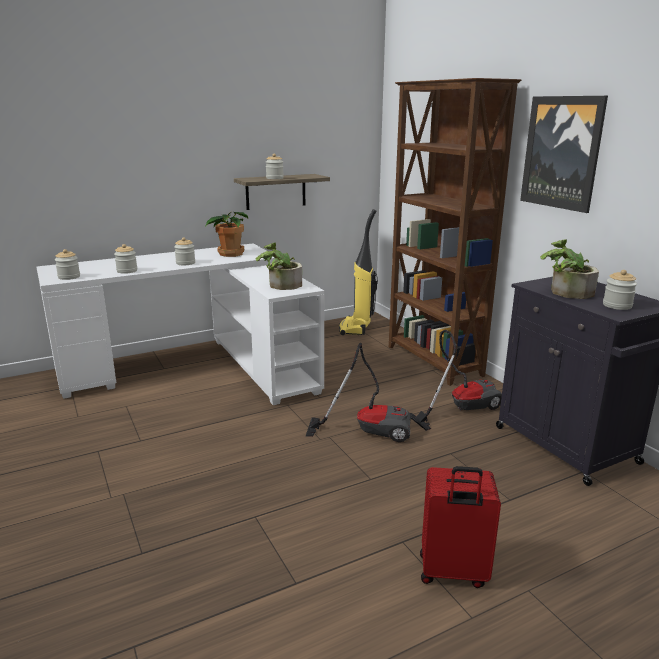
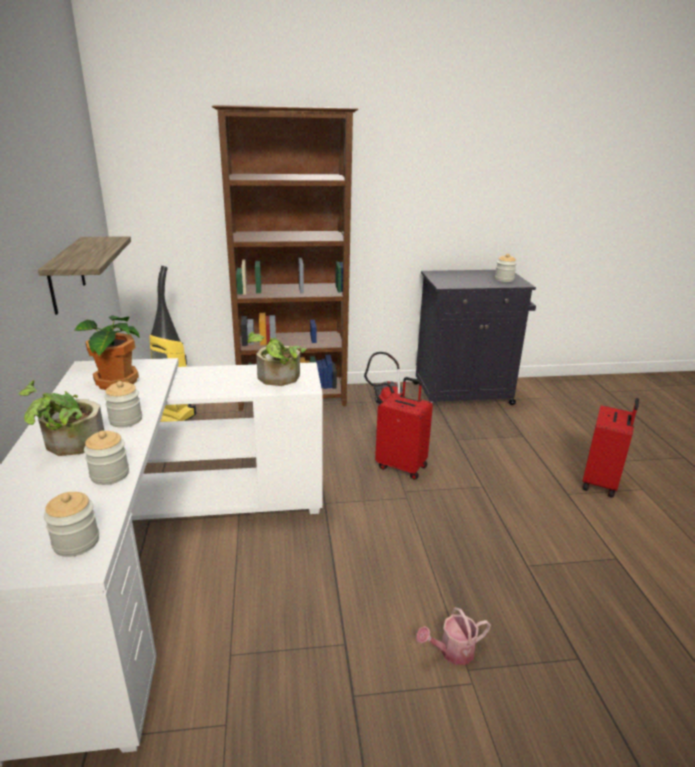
camera: 70 degrees left, 5 degrees up
jar [266,154,284,179] -> none
vacuum cleaner [306,343,411,442] -> red suitcase [375,377,433,480]
picture [520,96,608,213] -> none
potted plant [540,239,599,299] -> potted plant moved to [18,380,104,456]
none -> watering can [416,607,491,665]

